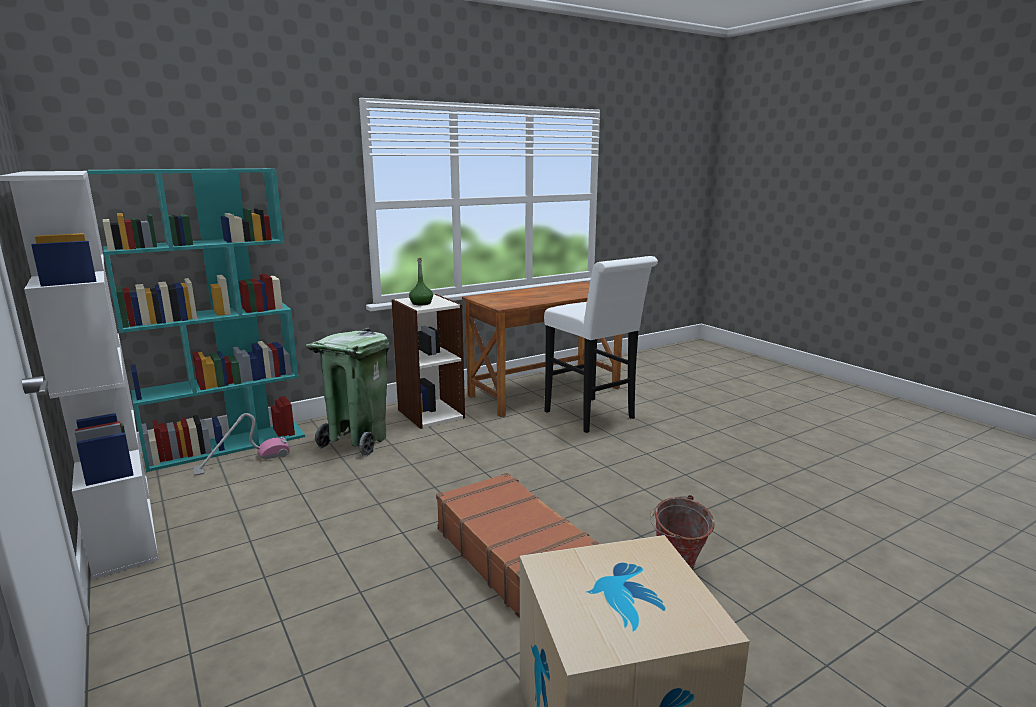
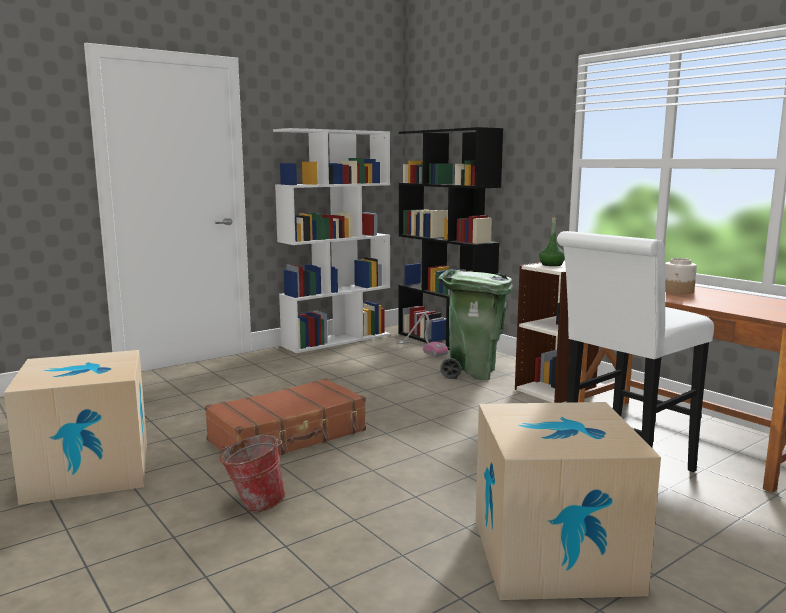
camera: 85 degrees right, 5 degrees down
turquoise bookcase [88,168,305,472] -> black bookcase [398,127,503,350]
none -> cardboard box [476,402,661,600]
none -> jar [665,258,697,294]

